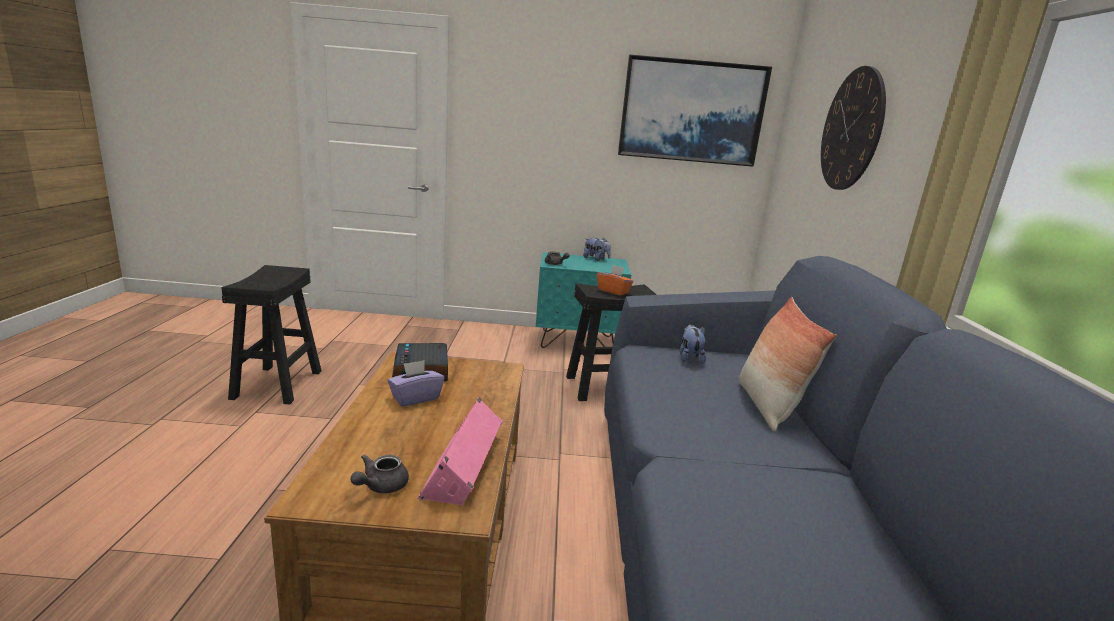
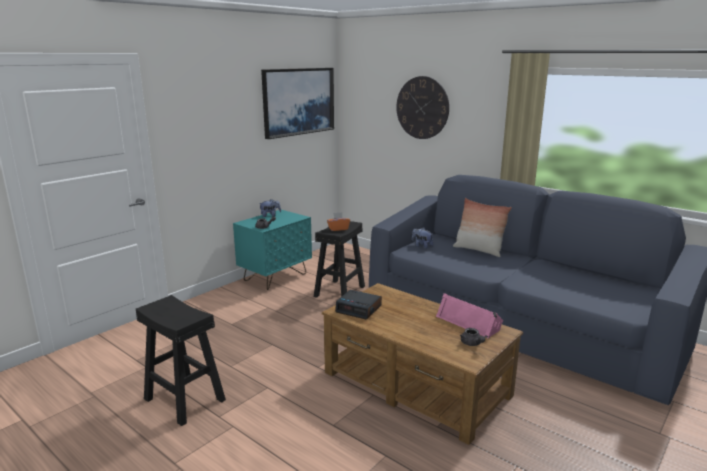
camera: 50 degrees left, 0 degrees up
purple tissue box [388,360,444,407] -> none

